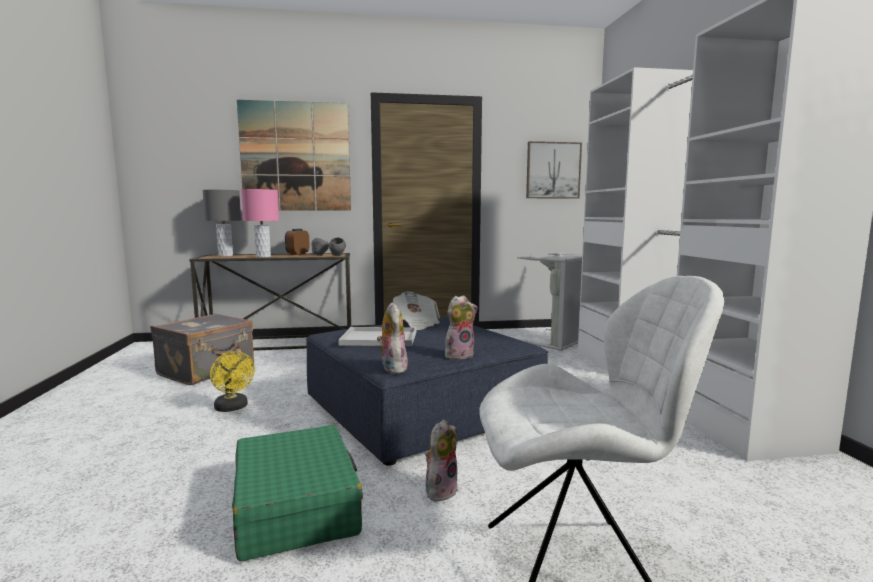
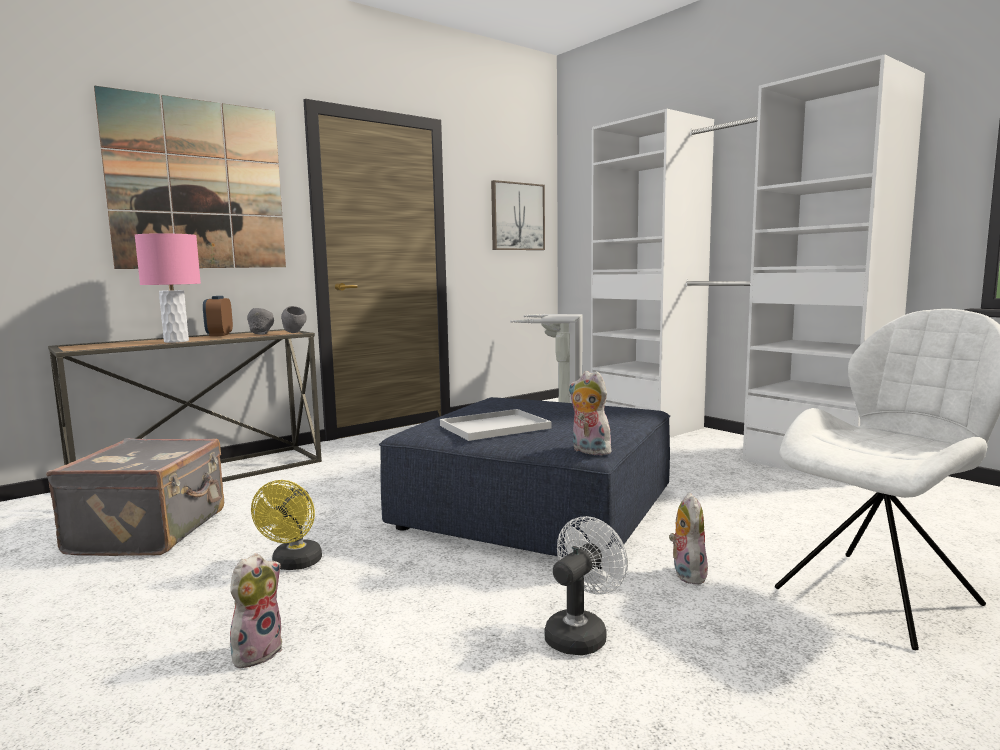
camera: 30 degrees left, 0 degrees up
grey table lamp [203,190,241,257] -> none
yellow fan [210,351,255,412] -> yellow fan turned 75 degrees clockwise [251,480,322,570]
green suitcase [232,425,363,561] -> white fan [544,516,628,656]
newspaper [393,292,440,330] -> none
plush toy [445,295,478,359] -> plush toy moved to [230,553,282,668]

